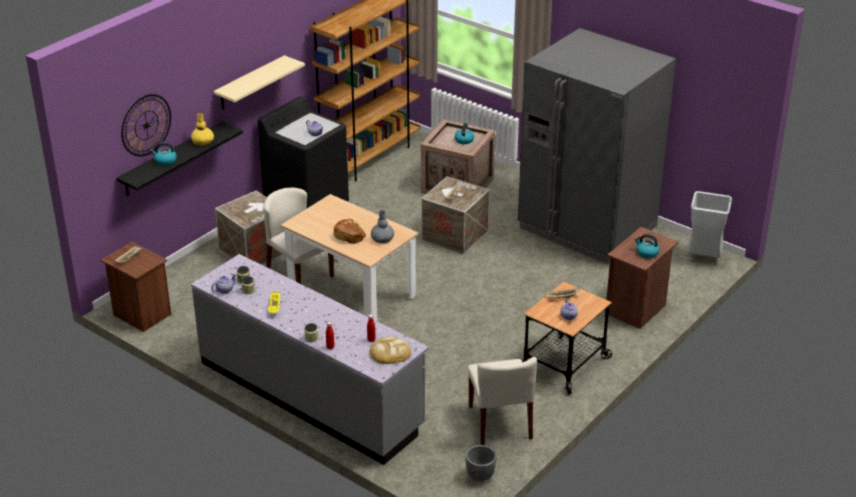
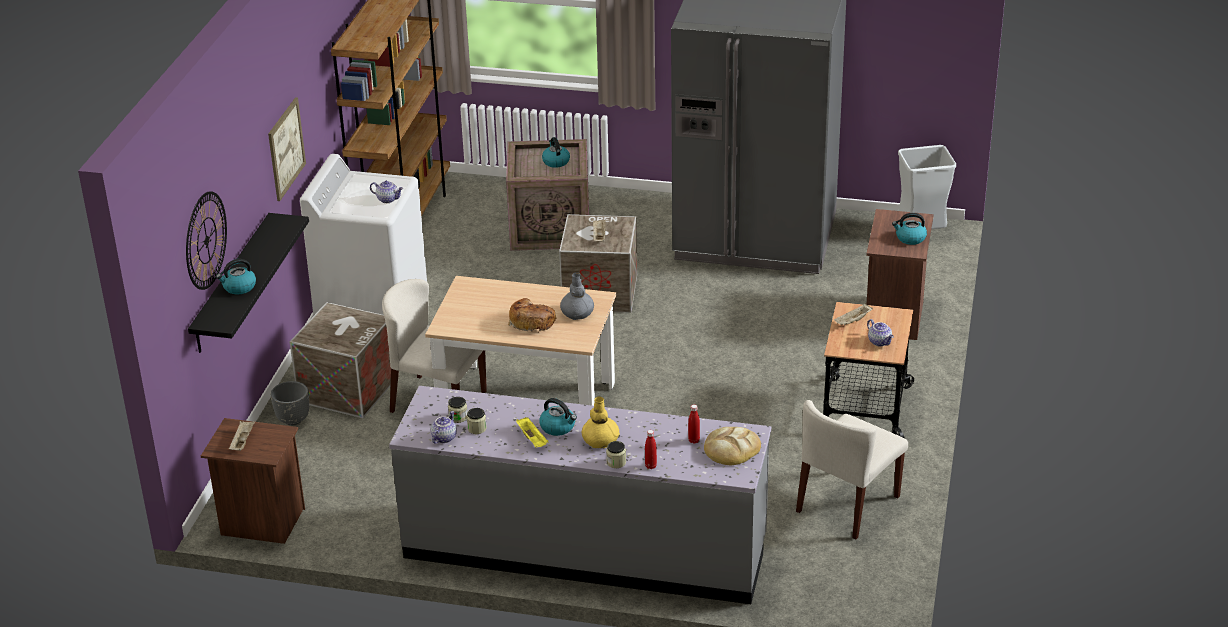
camera: 25 degrees left, 0 degrees up
yellow vase [191,113,214,146] -> yellow vase moved to [582,397,620,448]
beige shelf [214,55,305,110] -> picture [268,97,306,201]
black washing machine [258,96,349,208] -> white washing machine [300,154,427,316]
grey planter [465,445,497,482] -> grey planter moved to [271,381,309,425]
beige chair [468,357,537,445] -> beige chair turned 75 degrees clockwise [796,400,908,539]
none -> kettle [539,398,577,436]

